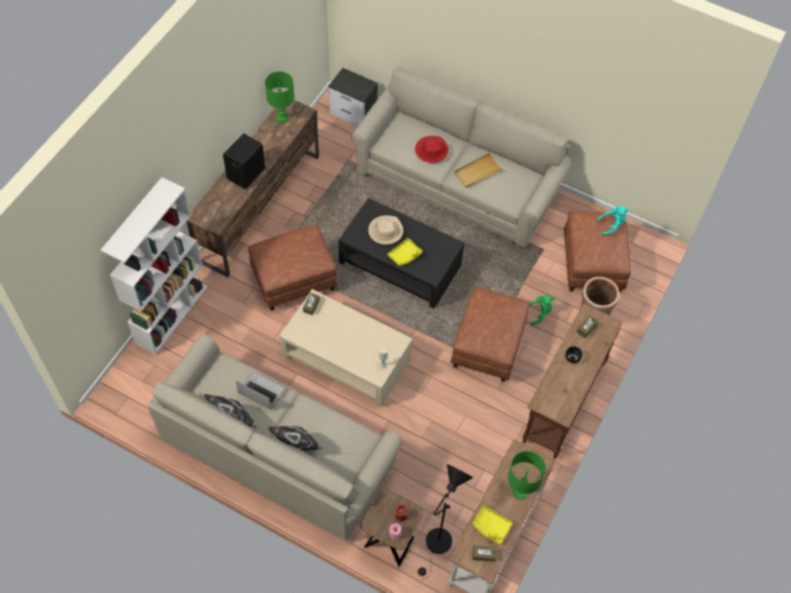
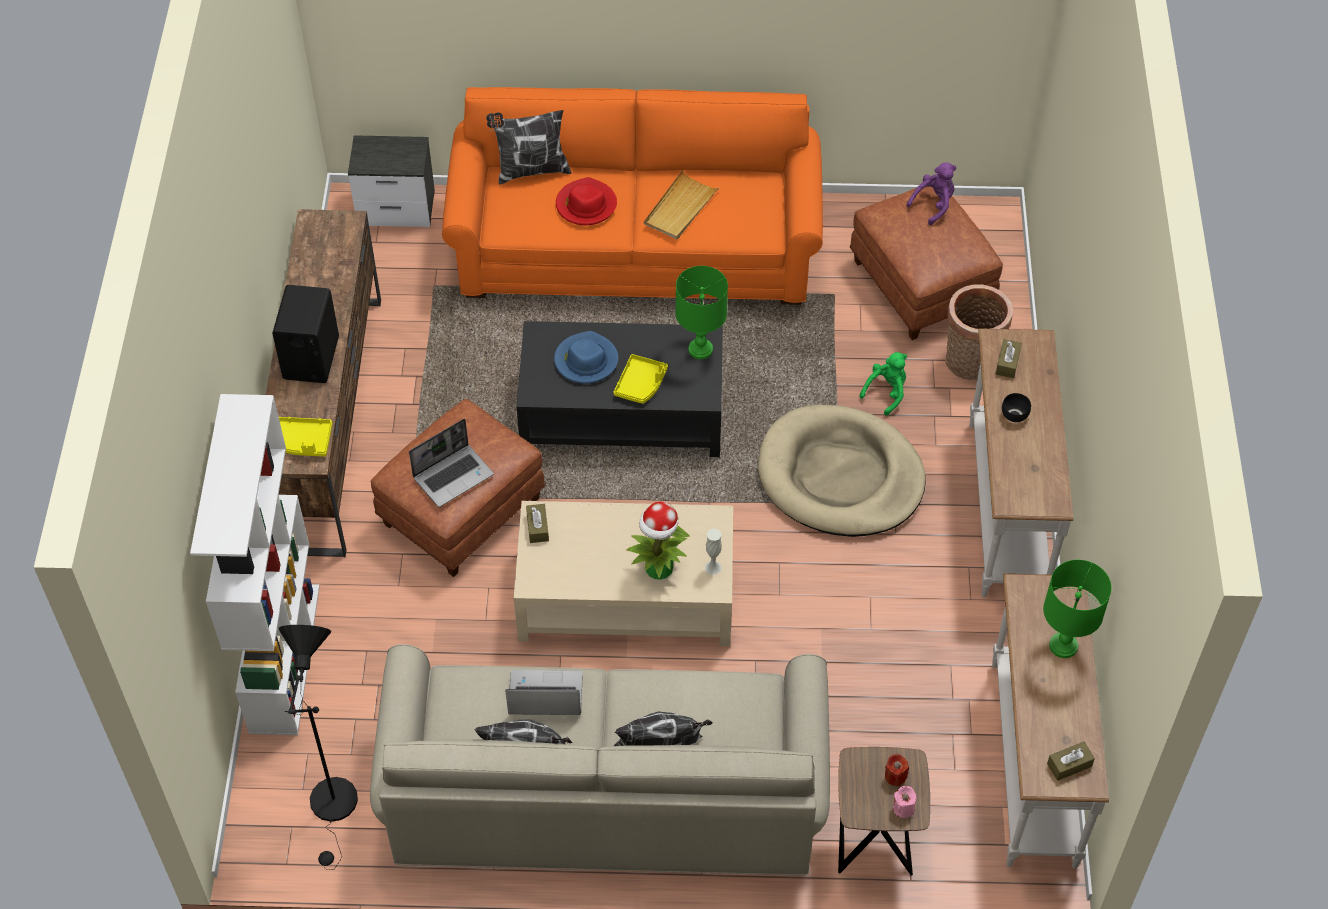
camera: 25 degrees left, 5 degrees down
green table lamp [265,71,295,123] -> green table lamp moved to [675,266,728,359]
beige sofa [351,66,571,247] -> orange sofa [442,87,823,305]
beige hat [368,215,403,245] -> blue hat [554,331,618,384]
black floor lamp [418,464,473,580] -> black floor lamp moved to [278,625,358,870]
brown ottoman [451,286,530,382] -> beige dog bed [758,405,926,537]
yellow tray [473,506,513,545] -> yellow tray moved to [279,417,332,457]
brown console table [523,303,623,459] -> white console table [970,328,1073,597]
turquoise plush toy [596,206,629,236] -> purple plush toy [906,162,957,225]
none -> laptop [409,418,494,507]
none -> pillow [486,110,572,185]
none -> potted plant [626,502,690,580]

